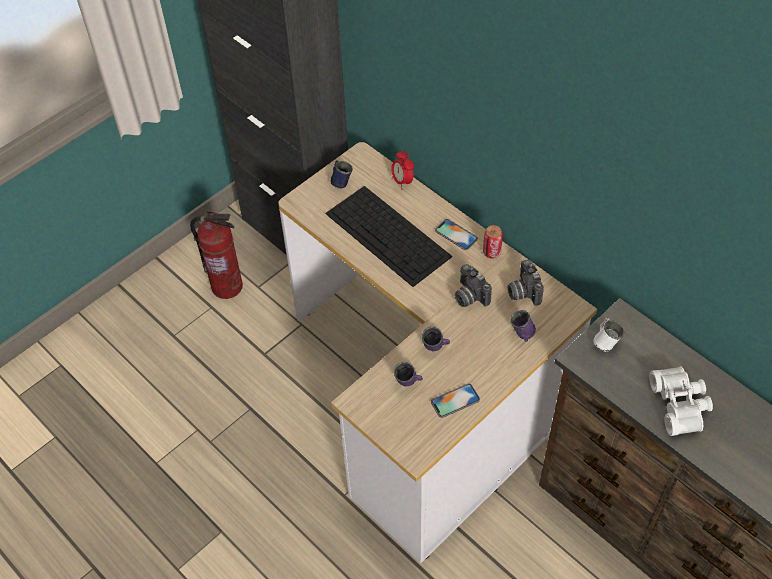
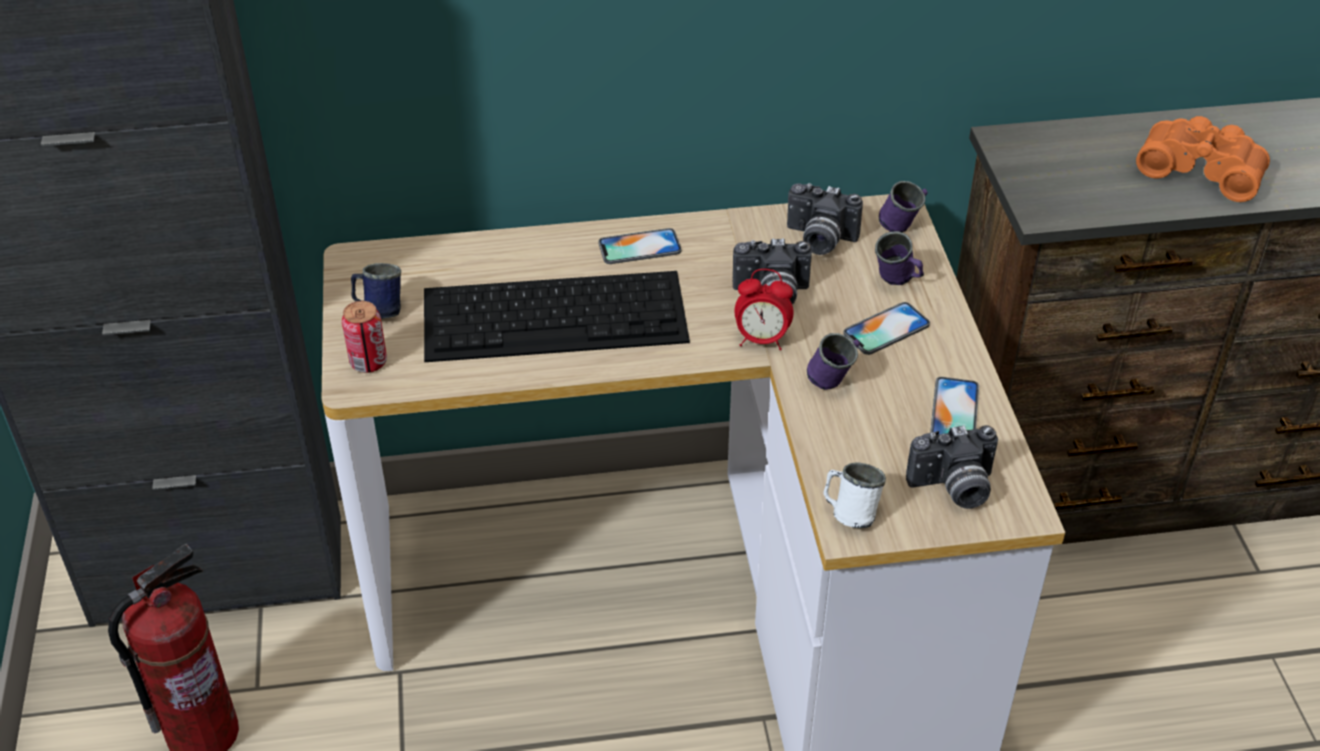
camera: 55 degrees left, 10 degrees down
alarm clock [391,150,414,190] -> alarm clock moved to [735,269,794,350]
purple mug [394,362,423,387] -> purple mug moved to [879,181,928,232]
can [483,225,503,258] -> can moved to [342,301,387,373]
white mug [593,318,624,352] -> white mug moved to [824,462,886,528]
white binoculars [649,367,713,436] -> orange binoculars [1136,116,1270,202]
none -> phone [843,302,930,355]
none -> camera [906,425,998,509]

